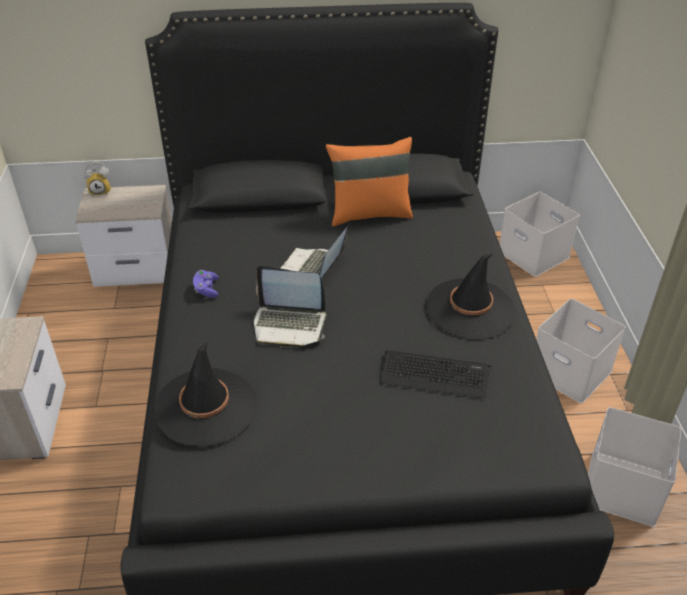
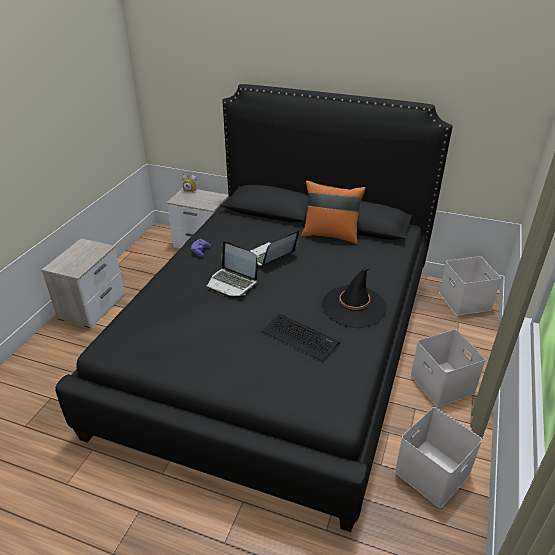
camera: 25 degrees right, 5 degrees down
black hat [154,341,257,447] -> none

